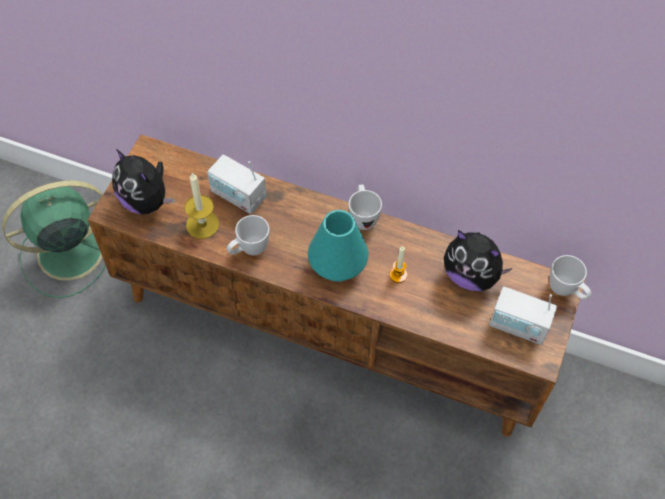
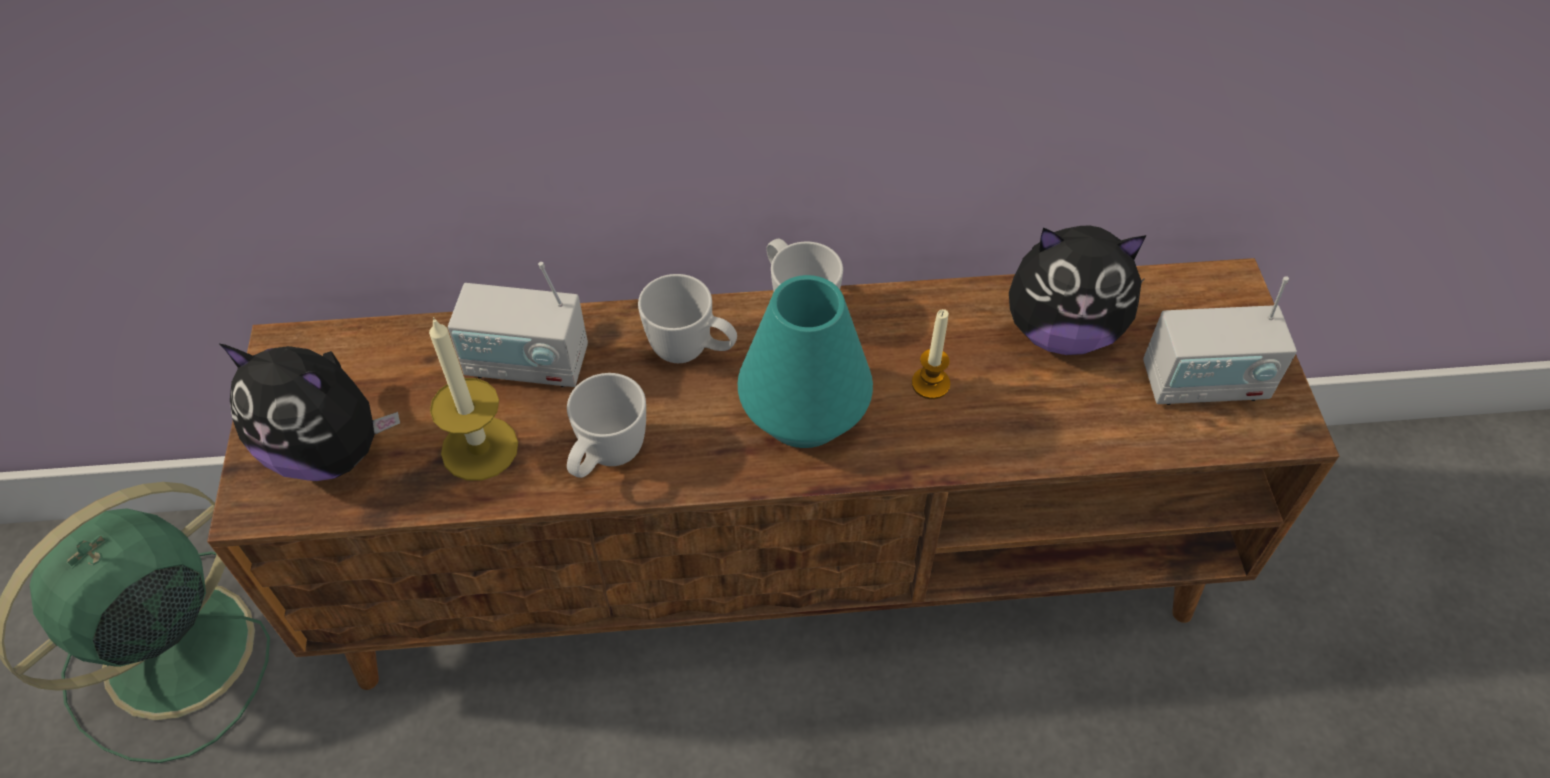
camera: 25 degrees left, 5 degrees down
white mug [549,255,591,300] -> white mug moved to [638,274,737,363]

